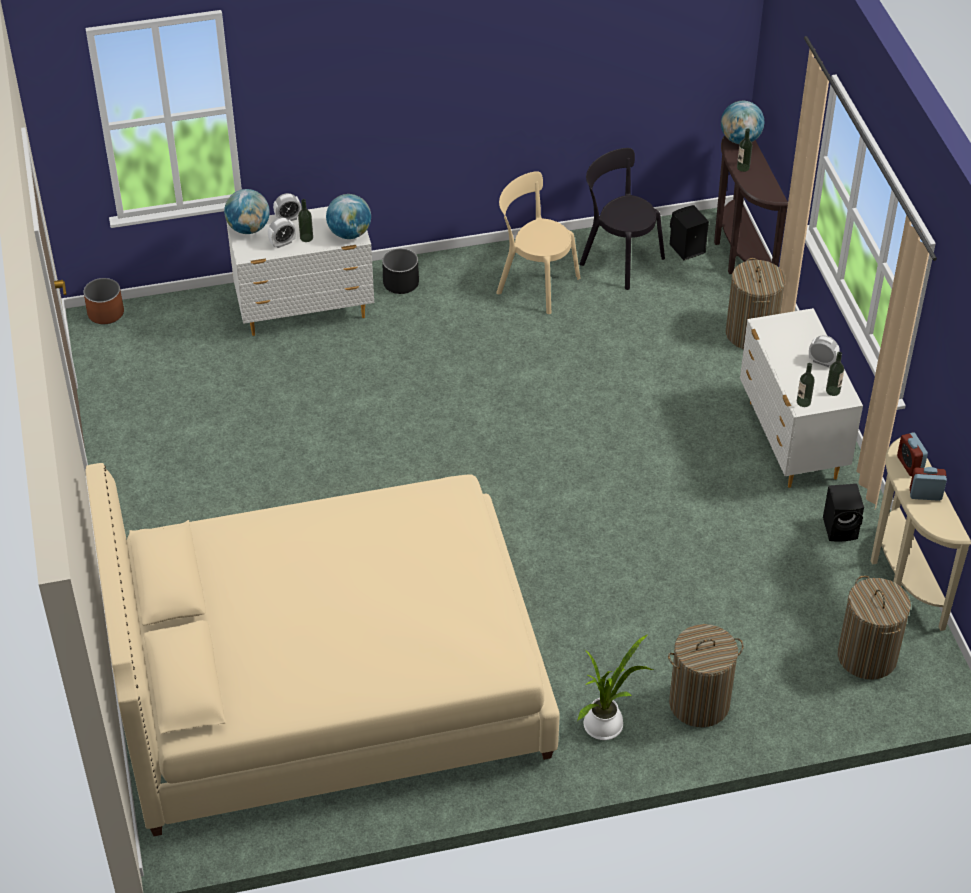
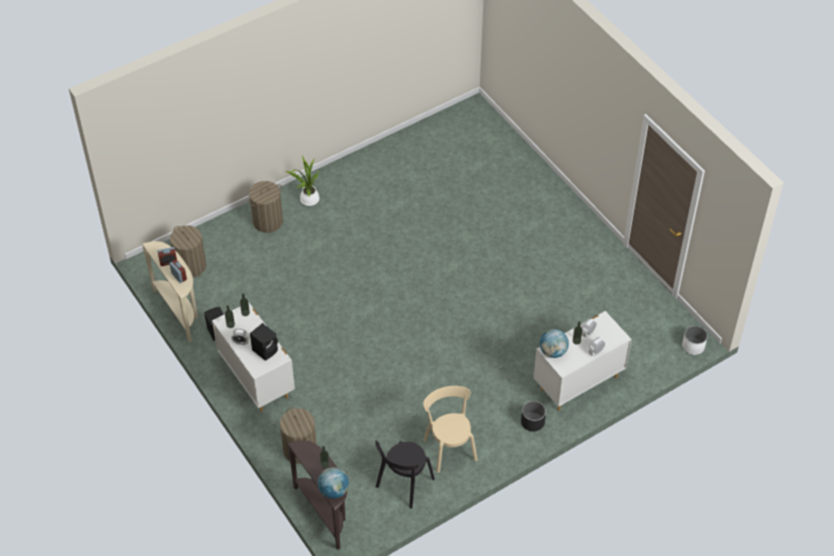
camera: 160 degrees right, 5 degrees up
brown planter [84,278,124,324] -> white planter [682,326,708,355]
beige bed [86,463,560,836] -> none
globe [224,189,270,234] -> none
beige chair [496,171,580,314] -> beige chair turned 120 degrees counterclockwise [423,386,477,473]
black chair [579,148,665,290] -> black chair turned 105 degrees clockwise [375,440,435,509]
black speaker [669,205,709,261] -> black speaker moved to [250,323,278,361]

